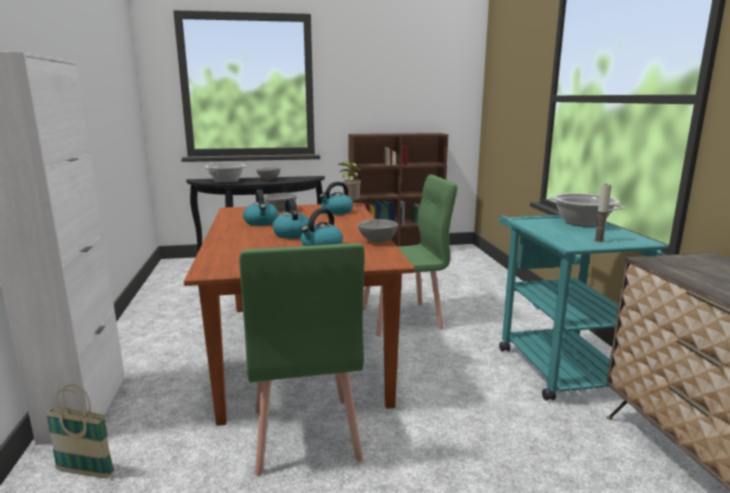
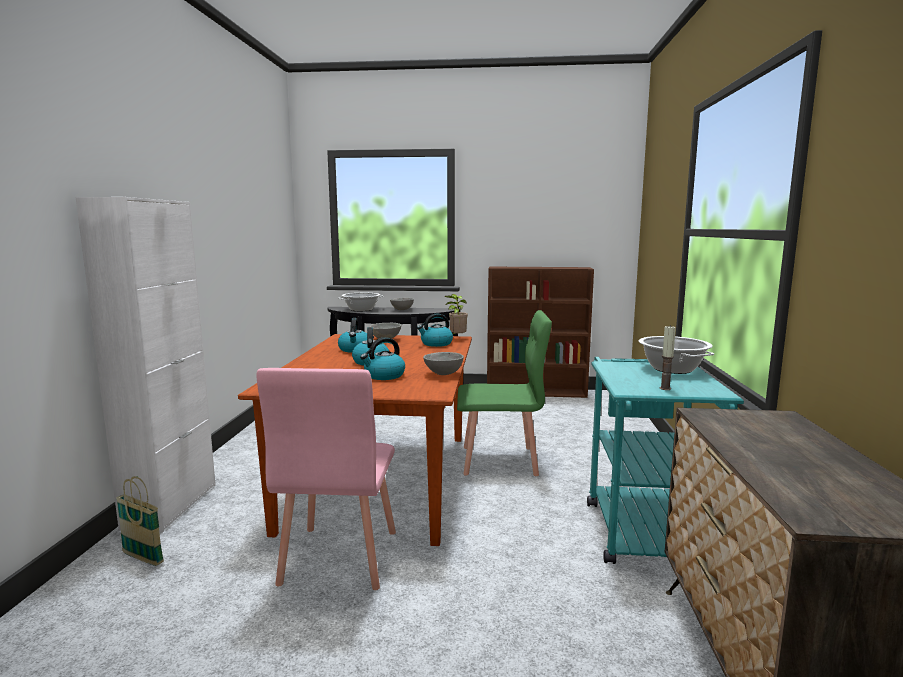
camera: 15 degrees right, 5 degrees down
green chair [239,243,365,476] -> pink chair [257,368,396,590]

